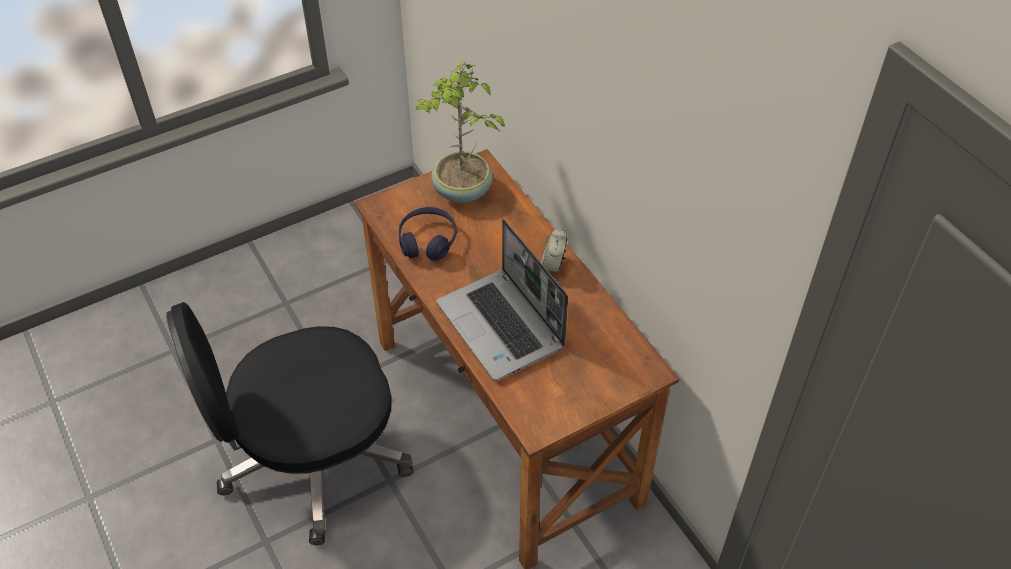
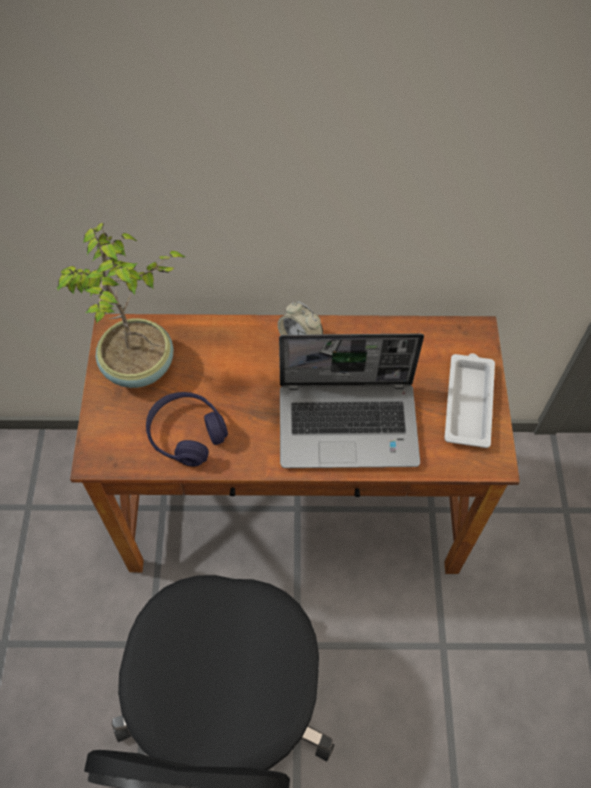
camera: 60 degrees left, 10 degrees up
none -> white tray [444,353,495,448]

